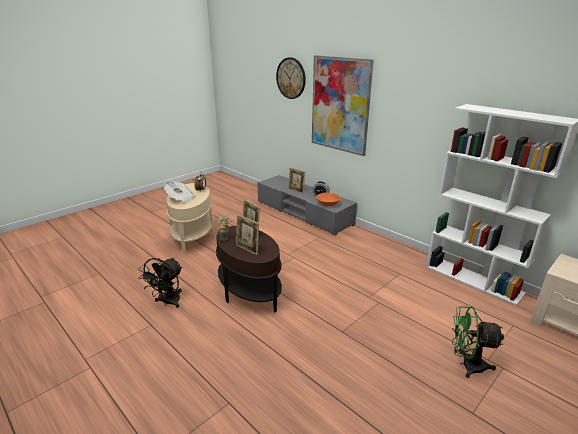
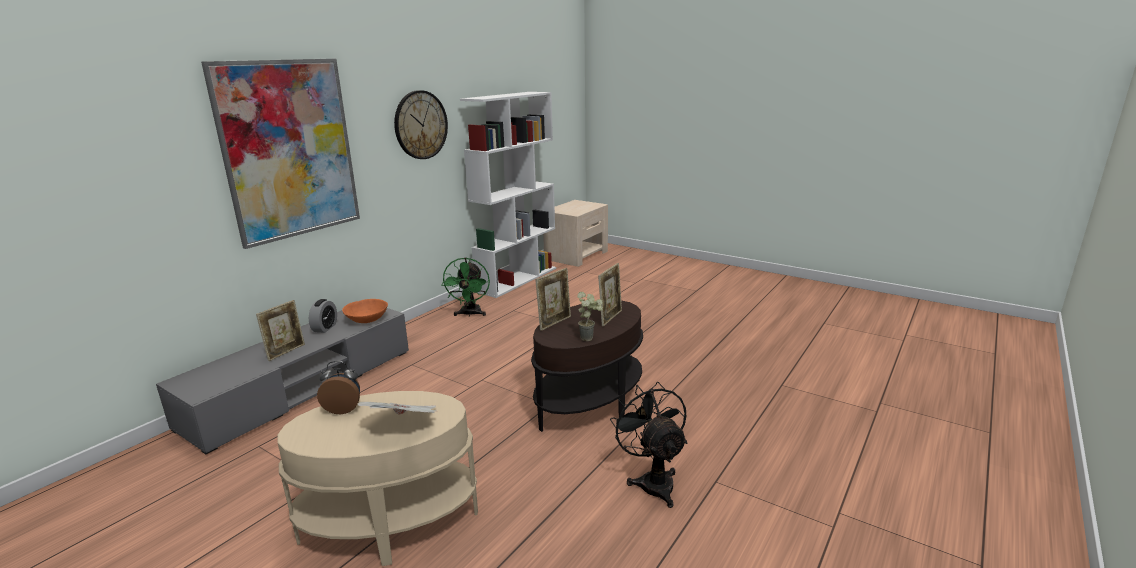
camera: 100 degrees left, 5 degrees down
black fan [138,257,182,308] -> black fan turned 120 degrees counterclockwise [610,382,687,508]
wall clock [276,57,306,99] -> wall clock moved to [394,90,448,159]
green fan [452,306,504,378] -> green fan moved to [441,257,490,317]

